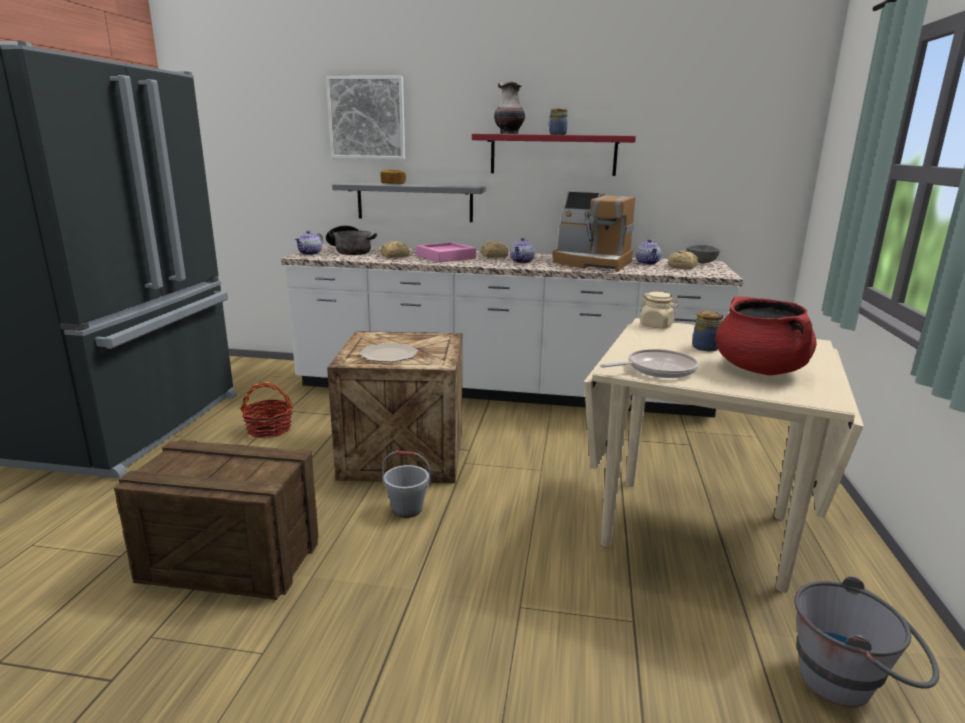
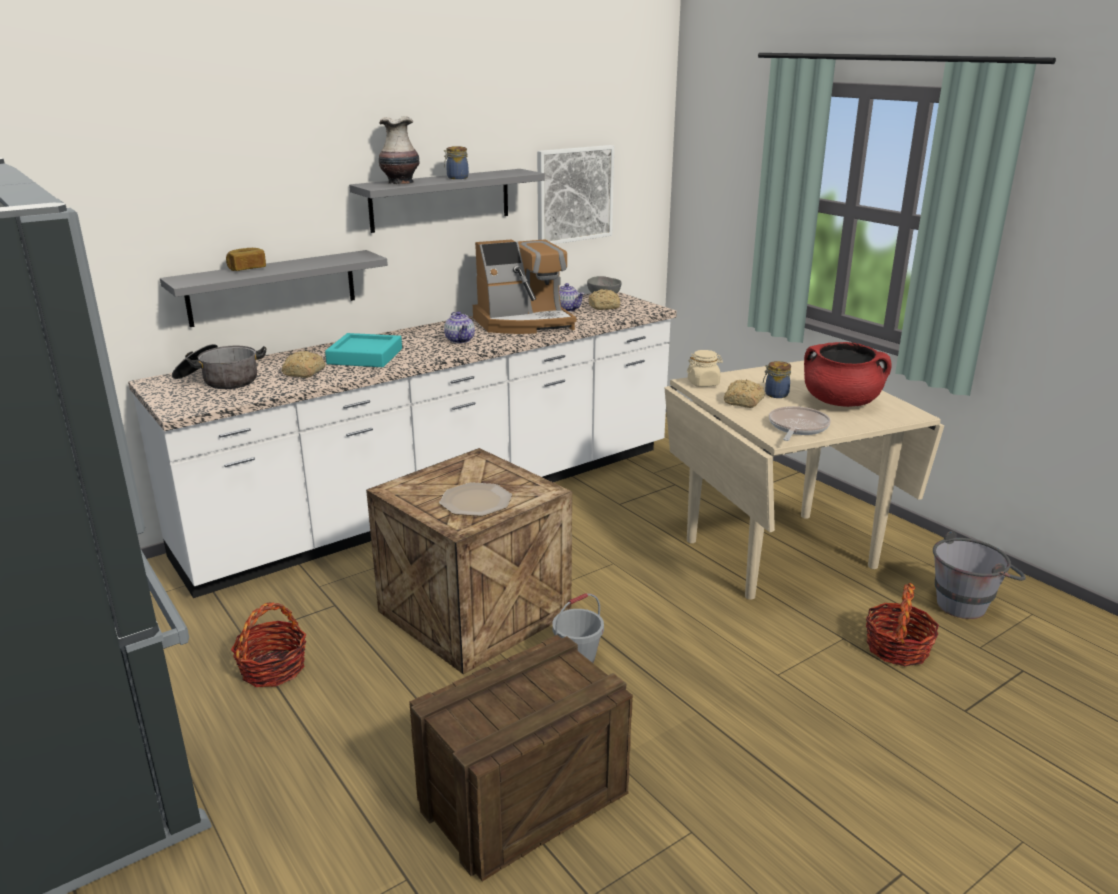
camera: 45 degrees left, 5 degrees up
teapot [295,230,323,255] -> none
picture [326,76,405,160] -> picture moved to [537,145,614,244]
pink tray [416,242,476,263] -> turquoise tray [325,333,402,367]
red shelf [472,134,636,176] -> grey shelf [349,169,545,233]
bread [481,241,509,258] -> bread moved to [724,380,765,408]
none -> basket [866,583,939,666]

